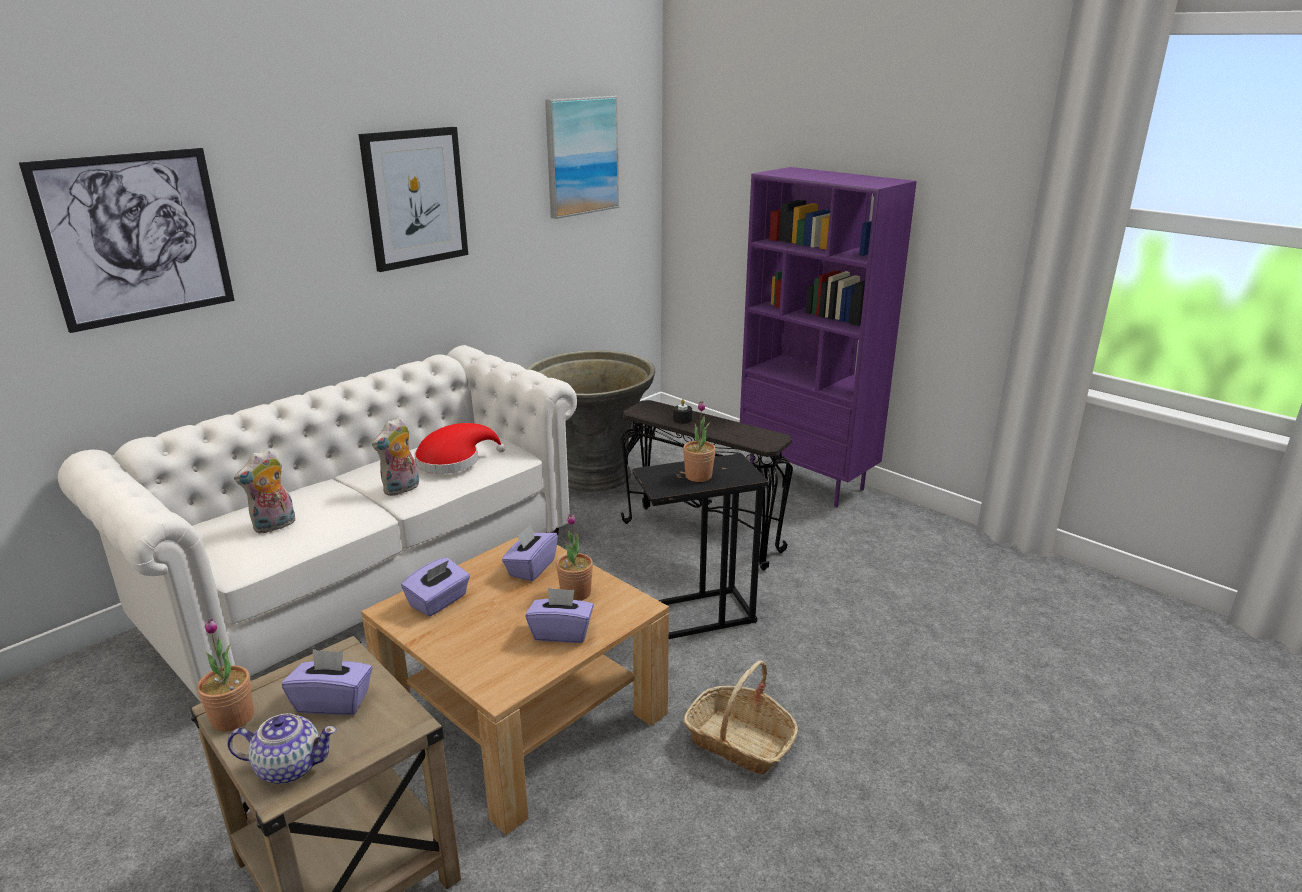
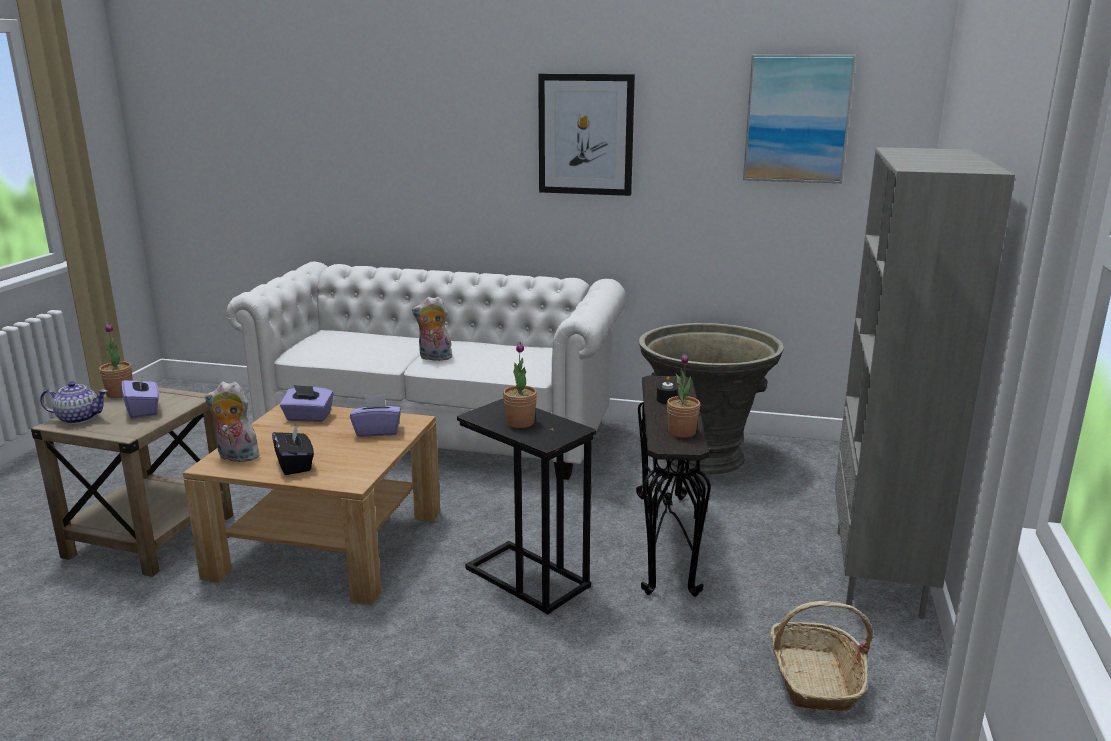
camera: 60 degrees right, 5 degrees down
picture [19,148,235,333] -> none
teapot [227,713,337,784] -> teapot turned 60 degrees counterclockwise [40,382,108,424]
plush toy [234,448,295,534] -> plush toy moved to [205,382,260,464]
red hat [414,423,506,474] -> none
purple tissue box [526,587,594,643] -> black tissue box [272,424,314,475]
potted plant [556,514,593,601] -> potted plant moved to [667,353,700,438]
basket [683,661,798,774] -> basket moved to [770,601,873,711]
purple bookcase [740,167,917,507] -> grey bookcase [835,147,1015,619]

